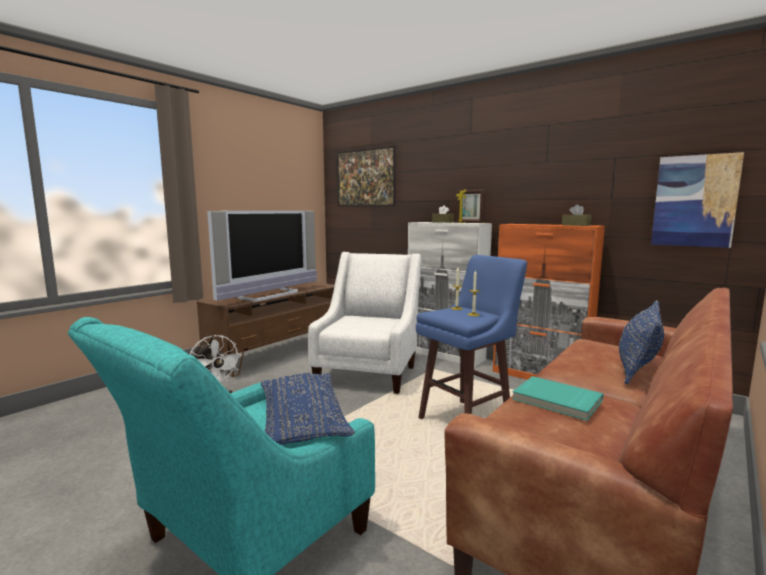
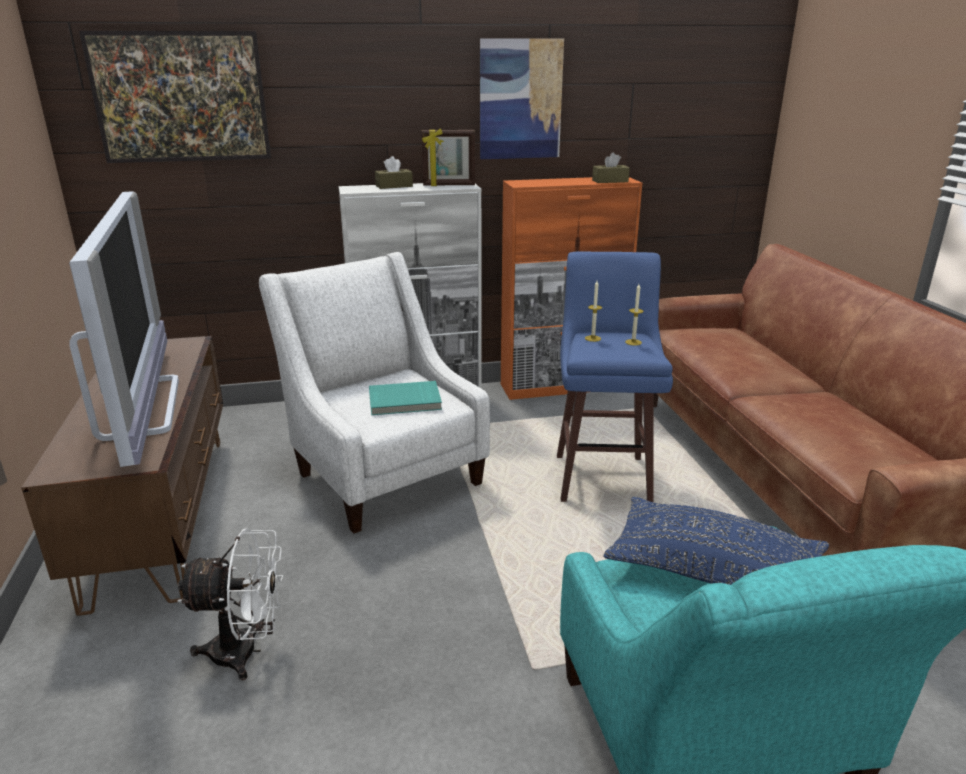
camera: 50 degrees left, 15 degrees up
turquoise book [512,376,603,421] -> turquoise book moved to [369,381,442,415]
blue pillow [619,300,664,384] -> none
picture [651,152,744,248] -> picture moved to [480,38,564,159]

